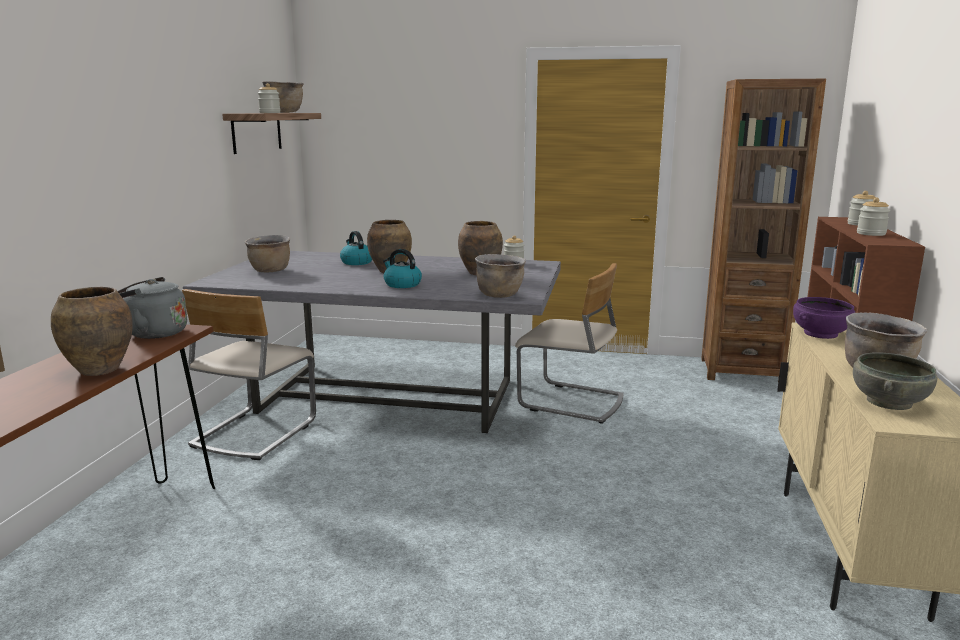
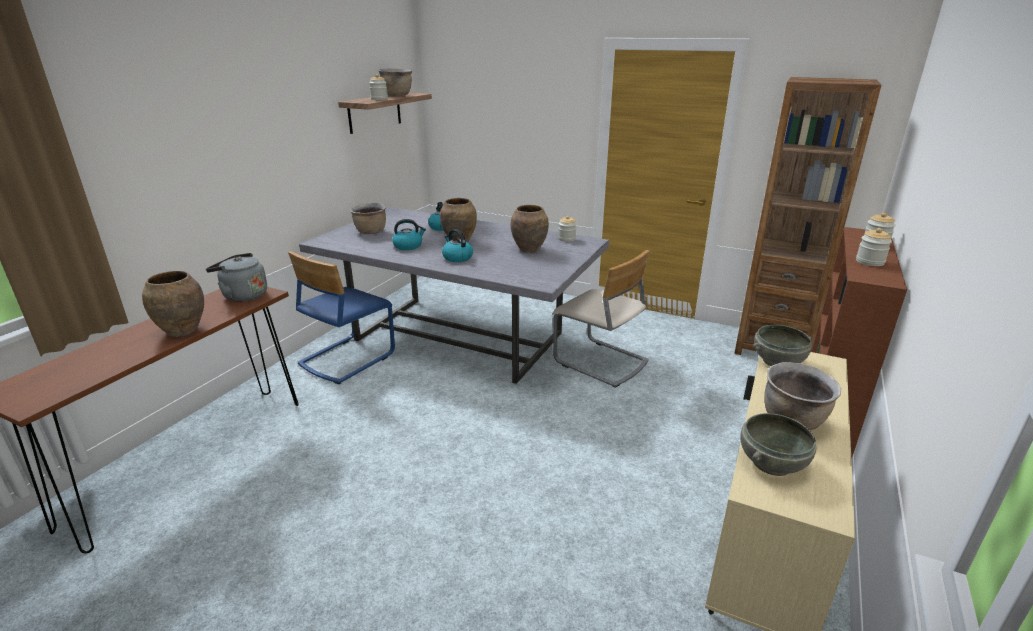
camera: 15 degrees right, 10 degrees up
beige chair [182,289,316,460] -> blue chair [288,251,395,385]
brown cooking pot [475,254,526,298] -> none
purple bowl [793,297,855,339] -> grey bowl [753,325,812,366]
none -> kettle [392,219,426,250]

